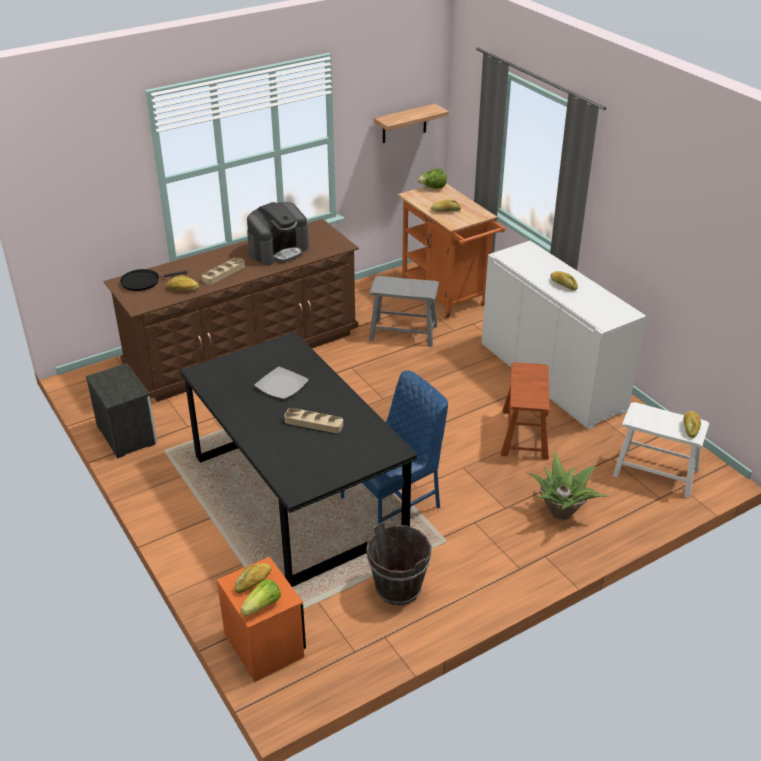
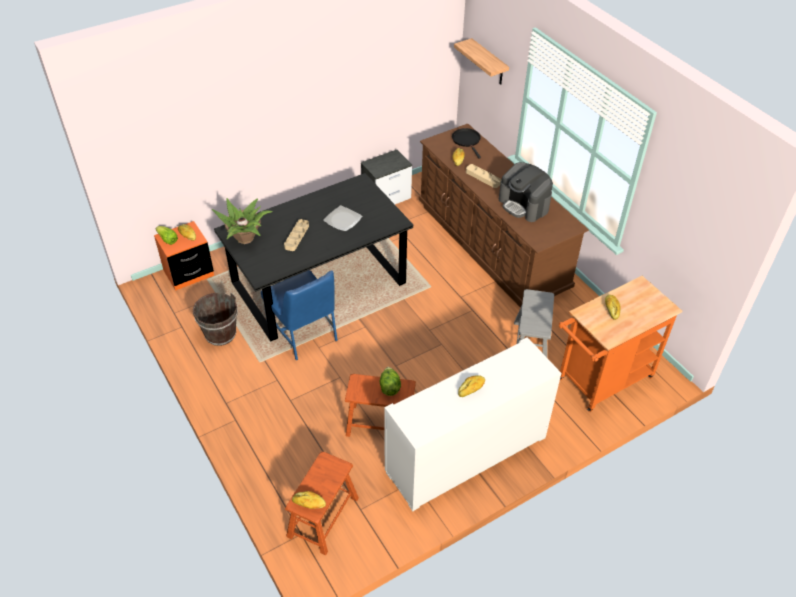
camera: 90 degrees right, 10 degrees up
shelf [374,103,449,143] -> shelf moved to [454,38,509,85]
lettuce [417,169,447,189] -> lettuce moved to [379,367,401,396]
potted plant [526,452,609,520] -> potted plant moved to [212,198,273,244]
white stool [613,402,709,498] -> brown stool [285,452,359,555]

